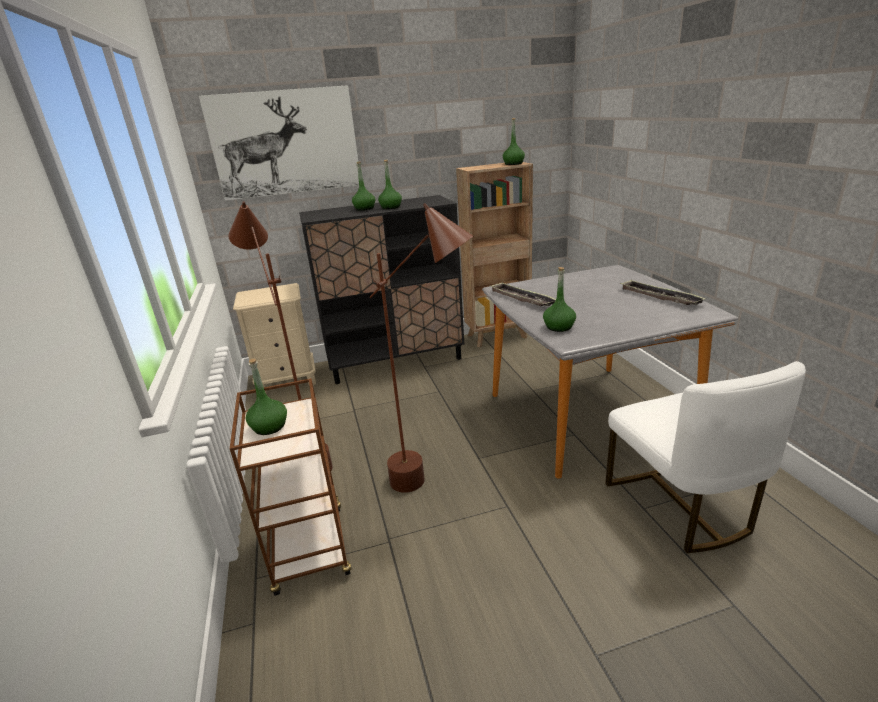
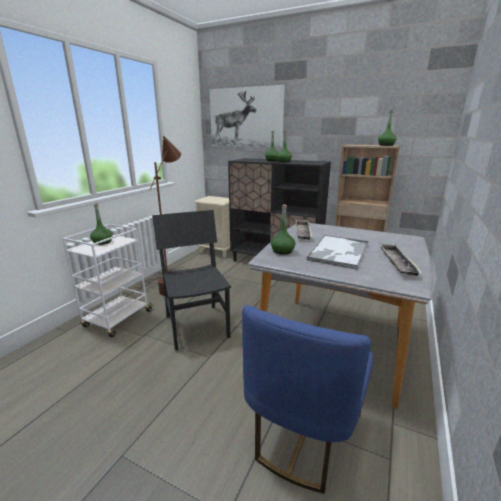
camera: 40 degrees right, 5 degrees down
brown cart [230,378,352,596] -> white cart [62,224,153,337]
brown floor lamp [370,203,473,493] -> black chair [152,210,231,351]
white chair [605,361,806,553] -> blue chair [242,305,373,494]
none -> tray [306,235,368,269]

